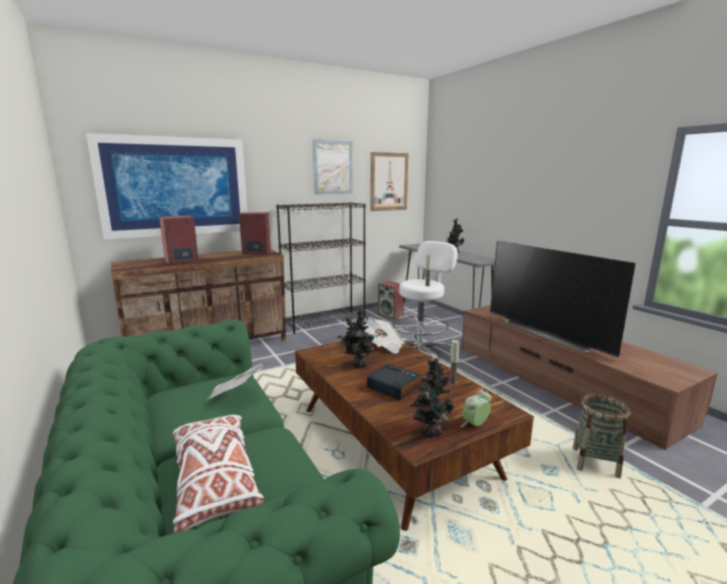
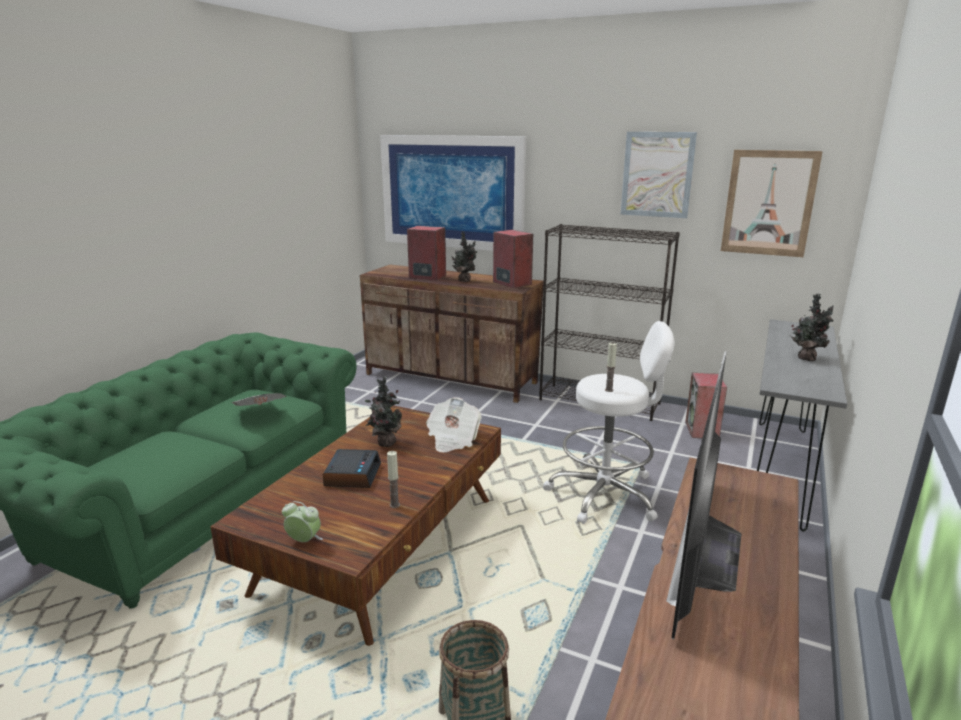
camera: 55 degrees right, 5 degrees up
white pillow [172,415,264,533] -> none
potted plant [409,358,454,438] -> potted plant moved to [451,232,477,282]

